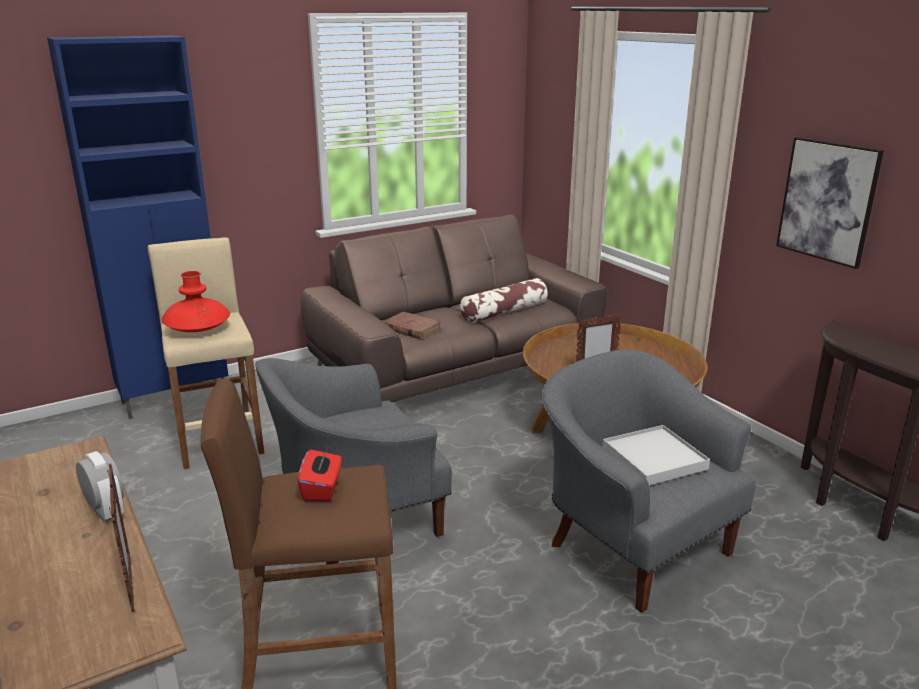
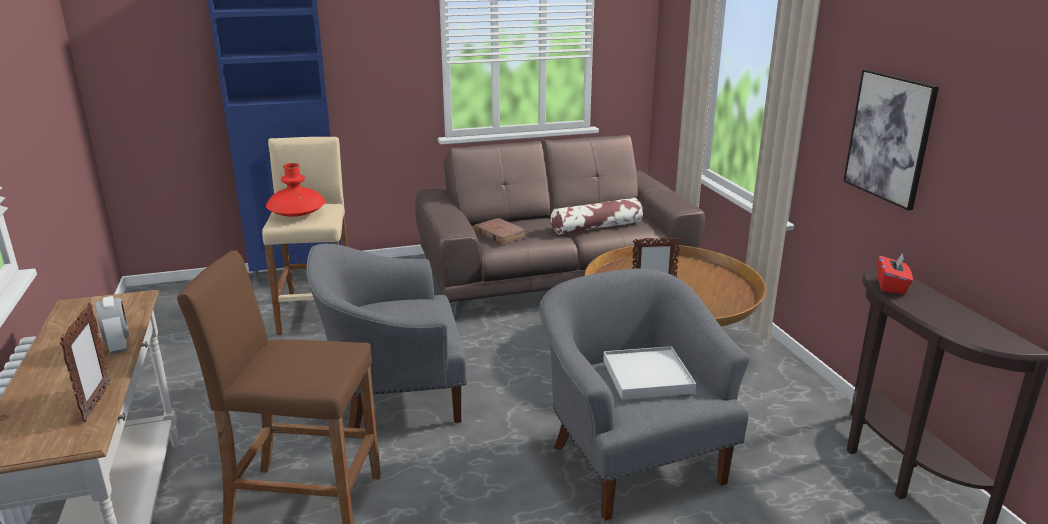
camera: 15 degrees right, 0 degrees up
red tissue box [297,447,342,501] -> red tissue box moved to [878,252,913,294]

